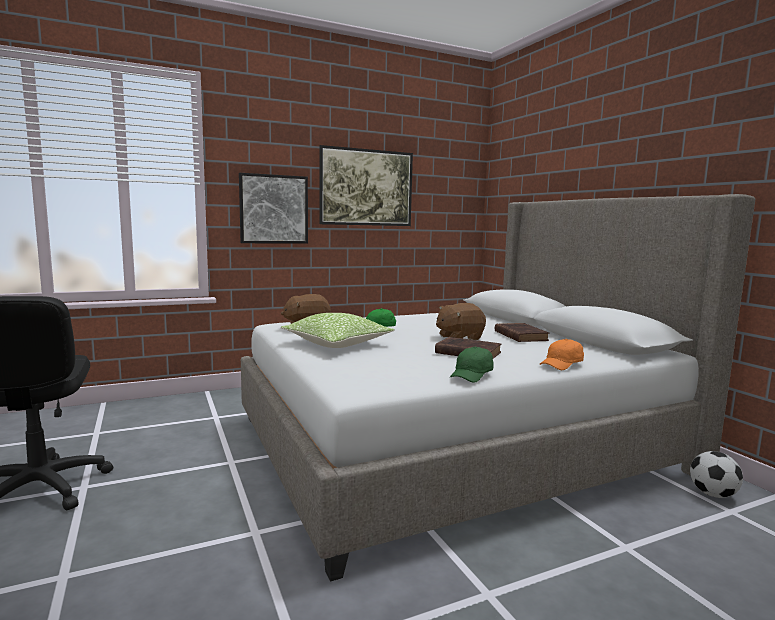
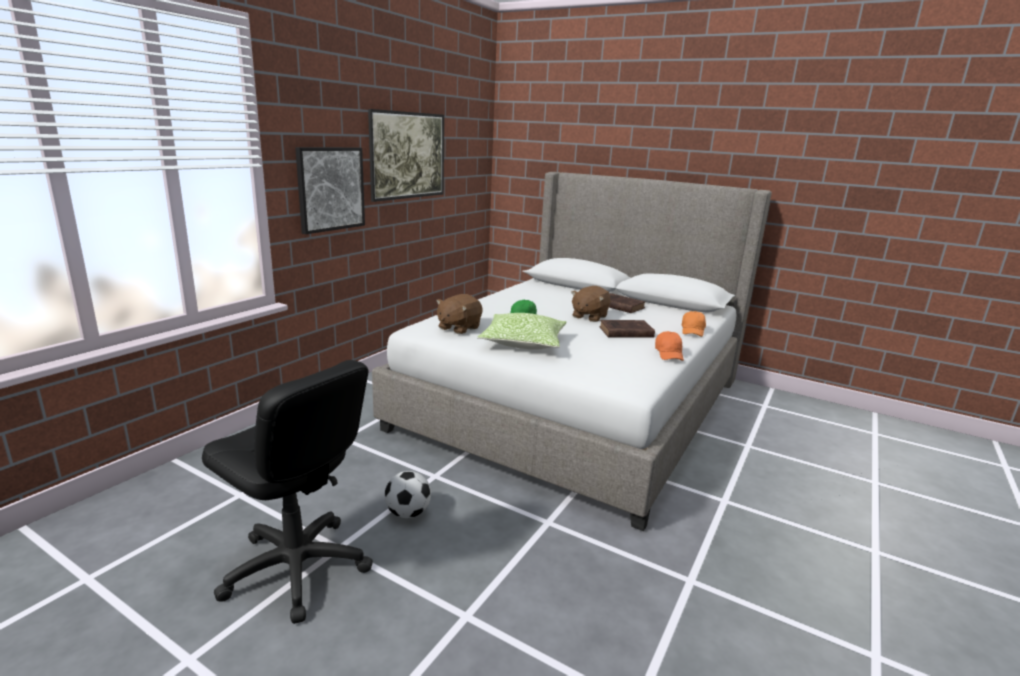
camera: 35 degrees left, 10 degrees up
green cap [450,347,493,383] -> orange cap [655,331,684,361]
football [690,451,743,498] -> football moved to [385,471,431,518]

